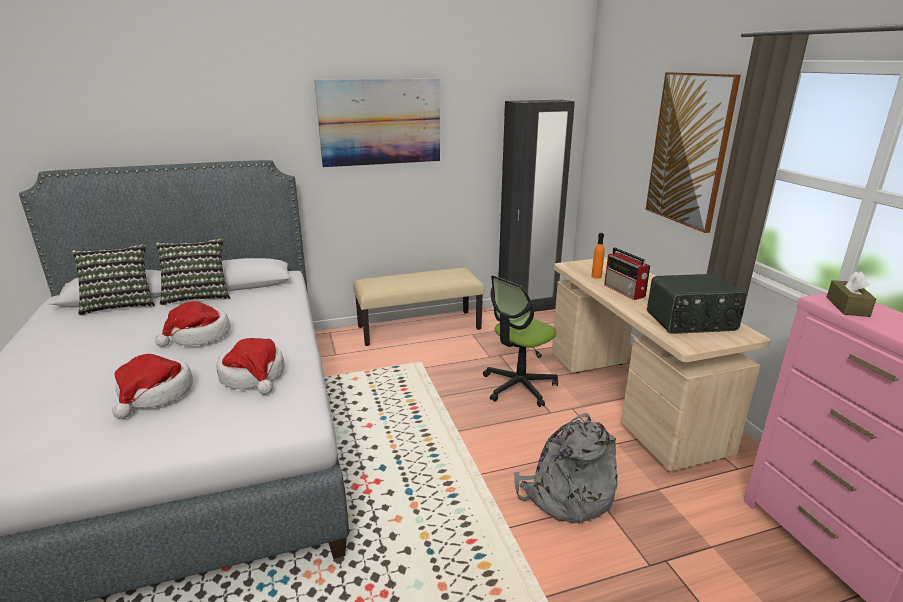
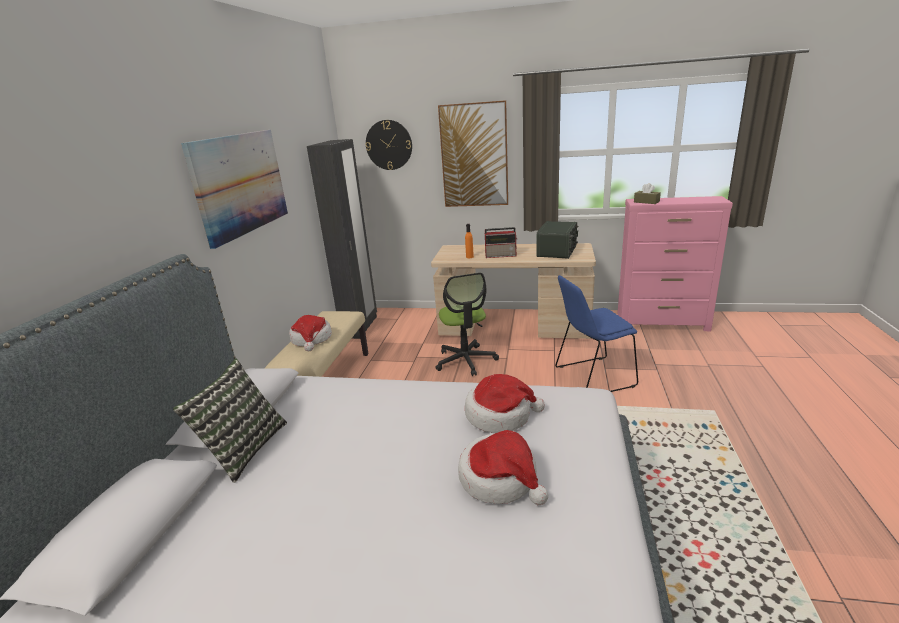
camera: 60 degrees left, 0 degrees up
pillow [72,243,155,315] -> none
hat [155,301,231,347] -> hat moved to [289,315,332,351]
grey backpack [514,413,618,523] -> blue chair [555,275,638,392]
none -> wall clock [365,120,412,170]

